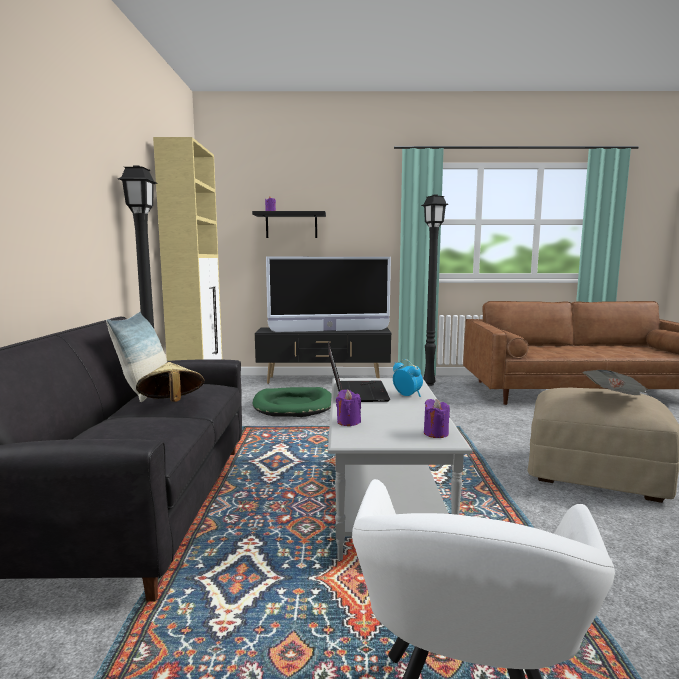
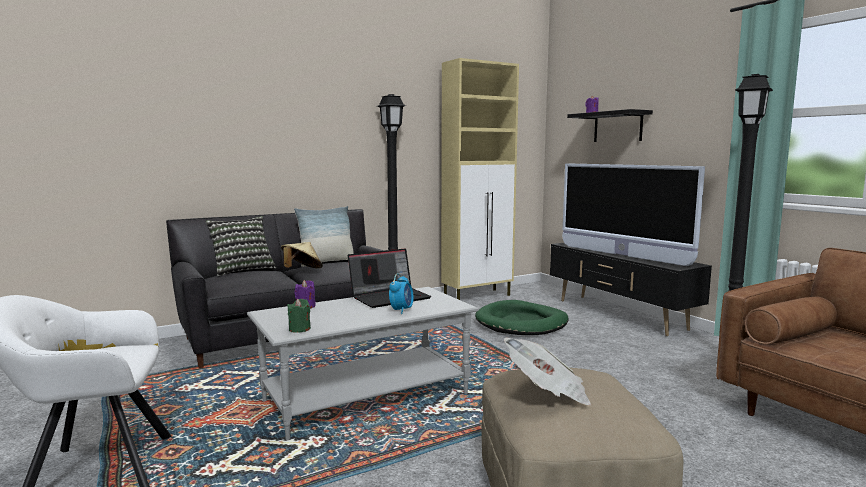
camera: 60 degrees right, 0 degrees up
purple candle [424,399,450,438] -> green candle [287,299,311,333]
none -> pillow [206,216,277,276]

